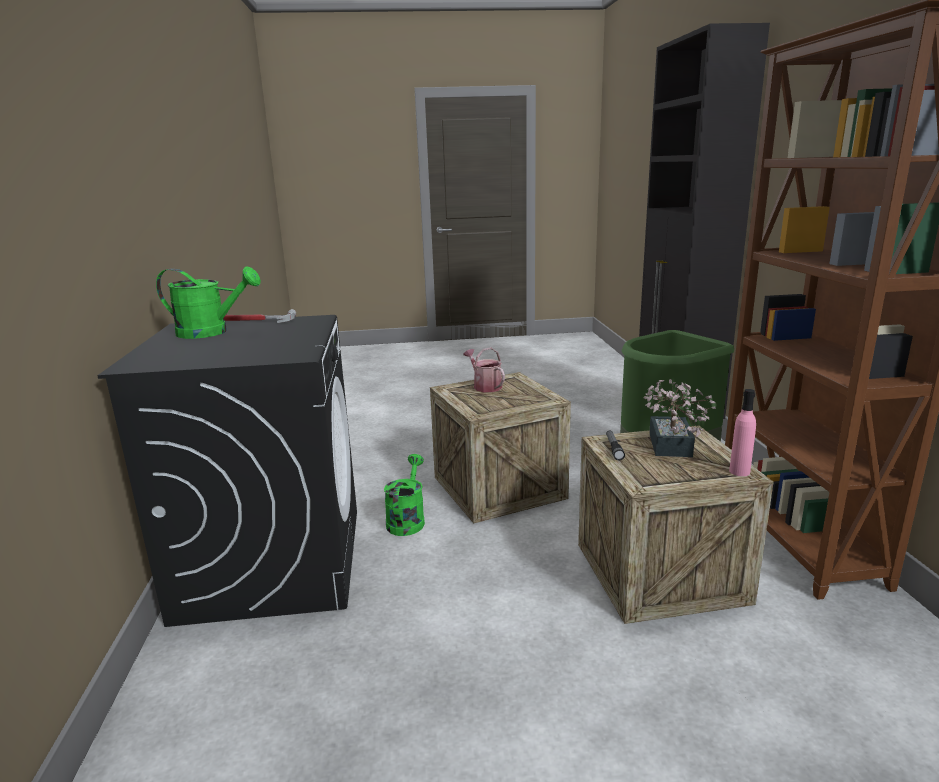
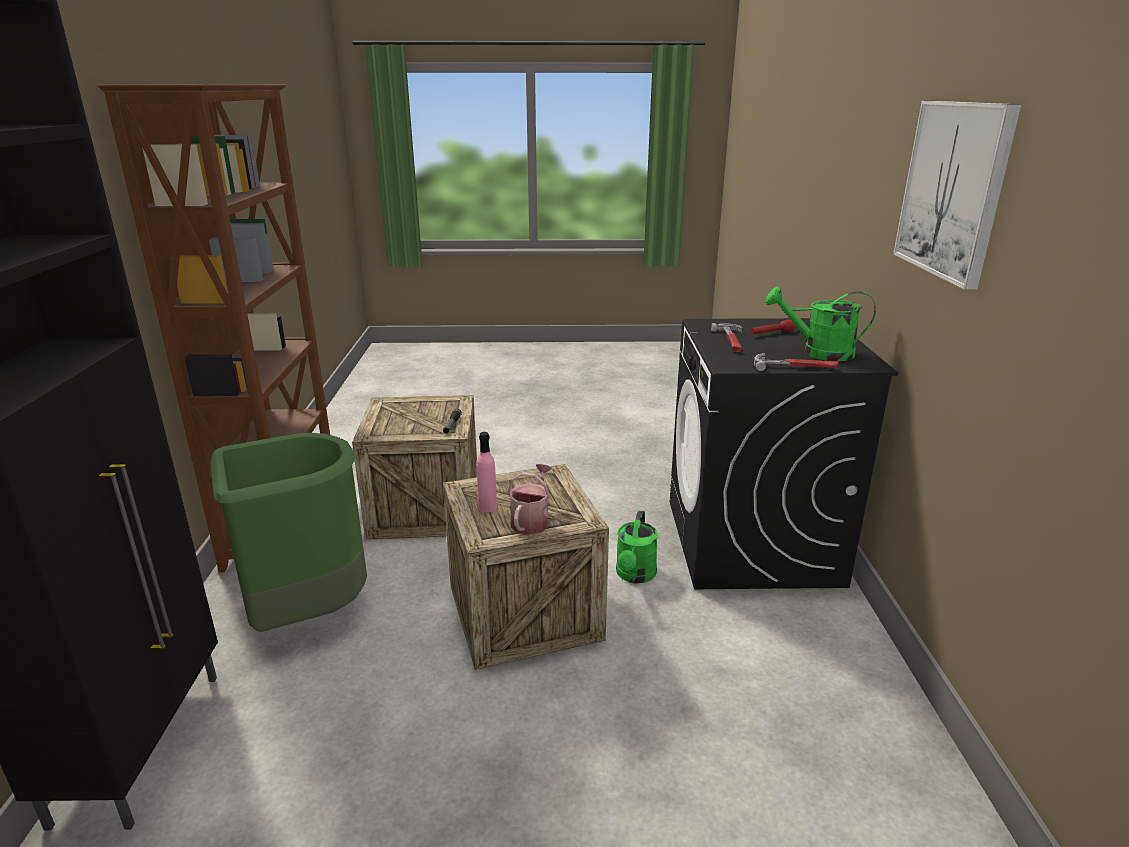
camera: 175 degrees left, 5 degrees up
watering can [464,347,505,392] -> watering can turned 135 degrees counterclockwise [508,464,552,535]
potted plant [643,379,716,457] -> none
pink bottle [729,389,756,476] -> pink bottle moved to [476,432,497,513]
none -> hammer [711,323,742,352]
none -> red flashlight [750,319,796,334]
none -> picture [893,101,1021,290]

